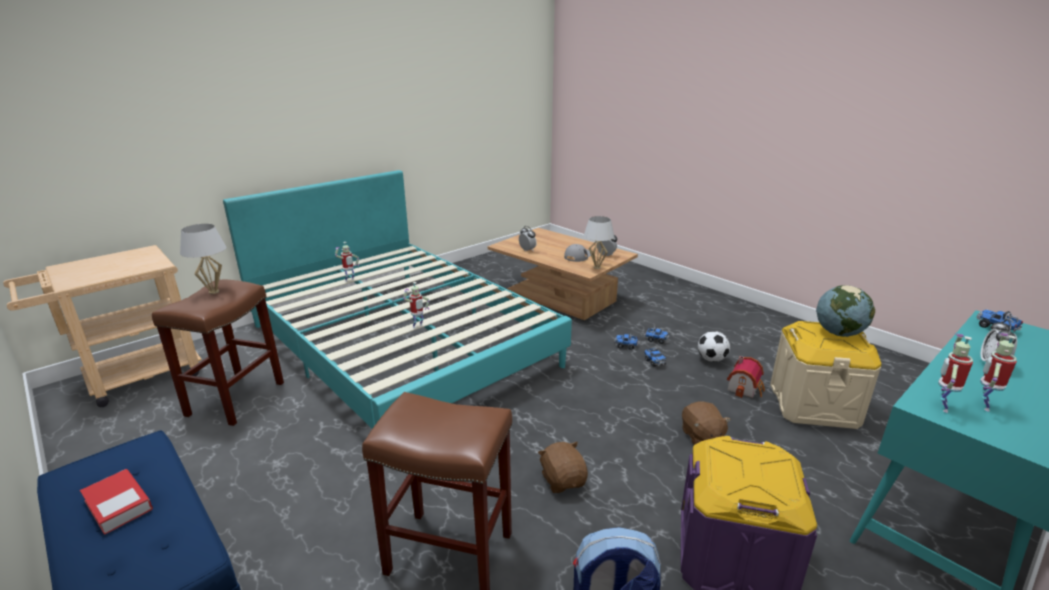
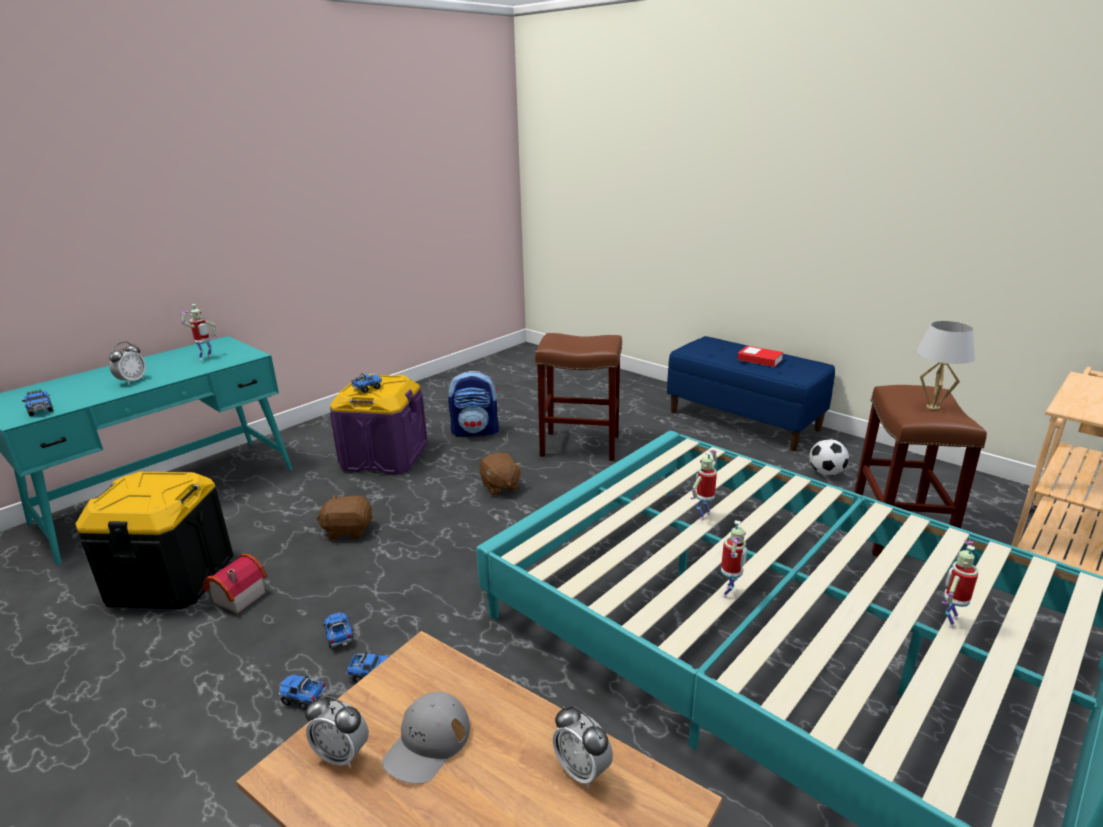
camera: 175 degrees right, 0 degrees up
white table lamp [584,216,614,269] -> none
brown plush toy [682,401,731,445] -> brown plush toy turned 75 degrees counterclockwise [316,494,373,540]
football [698,331,730,362] -> football moved to [809,439,849,476]
beige storage box [770,321,882,429] -> black storage box [75,472,234,609]
globe [816,285,875,337] -> none
toy robot [938,333,973,413] -> toy robot moved to [721,520,747,598]
none -> toy truck [351,373,382,393]

